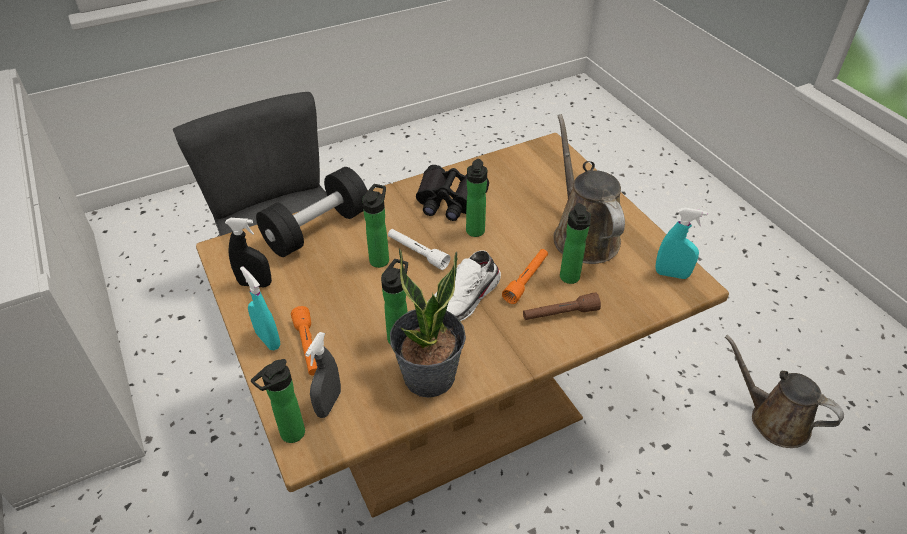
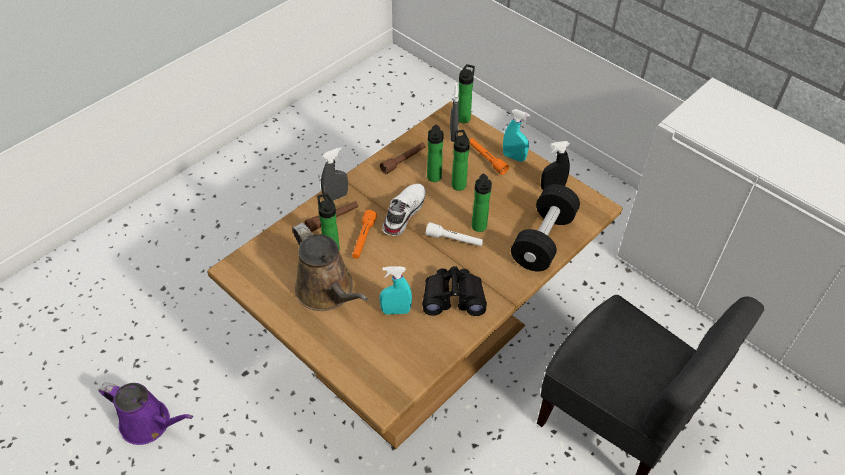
camera: 160 degrees right, 5 degrees up
potted plant [390,249,466,398] -> brown flashlight [380,142,426,174]
bottle [466,159,487,237] -> bottle moved to [452,130,470,191]
turquoise spray bottle [655,208,707,279] -> turquoise spray bottle moved to [379,266,412,315]
brown watering can [725,335,844,448] -> purple watering can [98,382,193,445]
none -> grey spray bottle [321,147,348,201]

